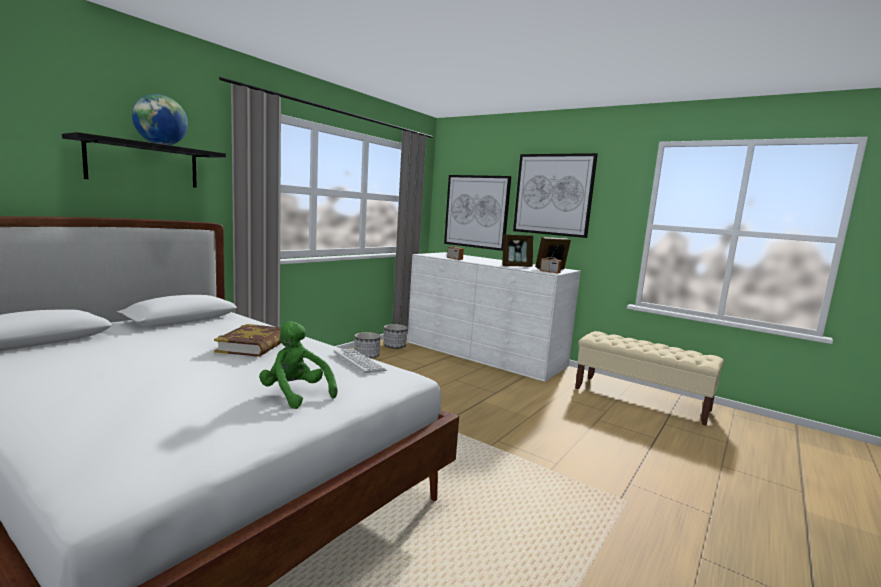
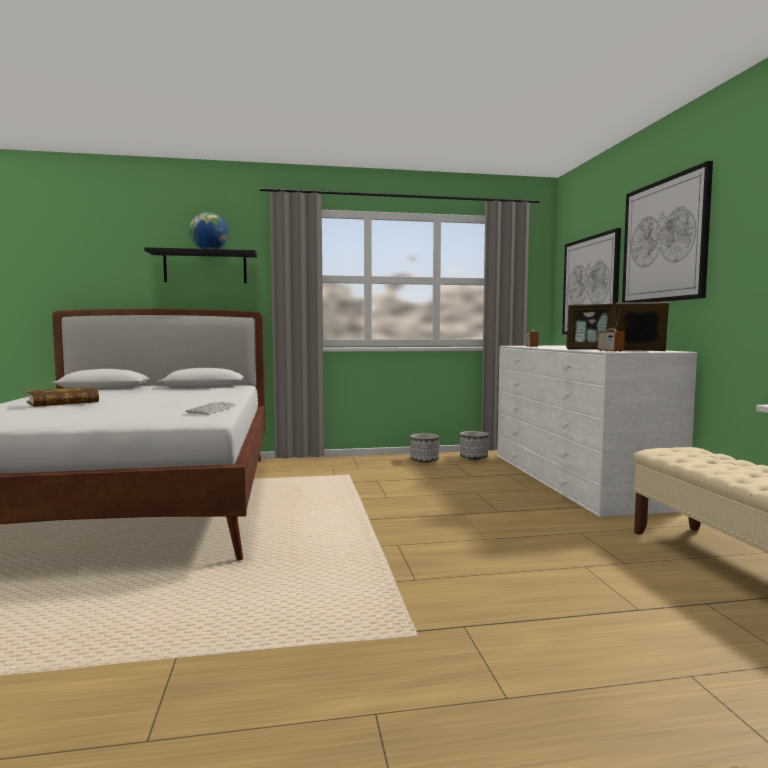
camera: 45 degrees right, 5 degrees down
book [214,324,282,357] -> book moved to [26,387,99,407]
green plush toy [259,321,338,409] -> none

